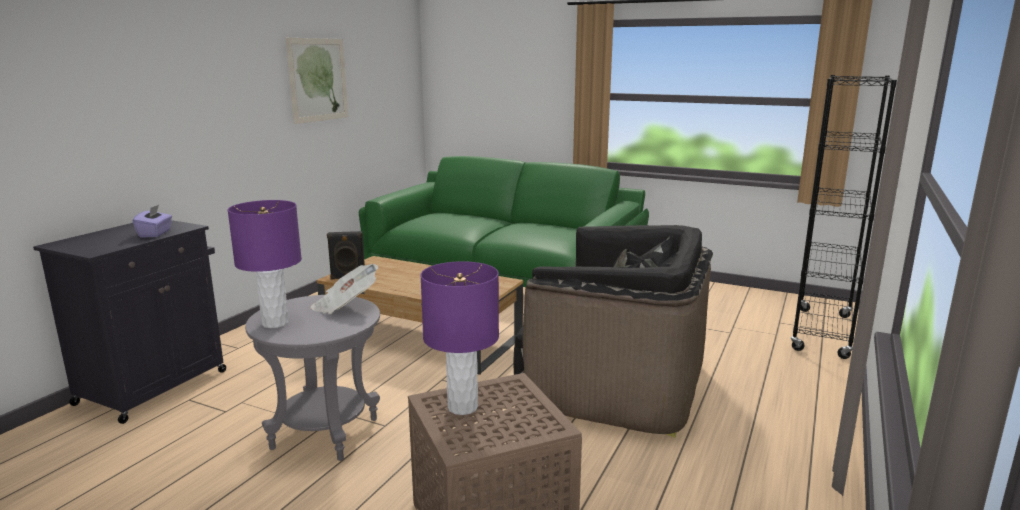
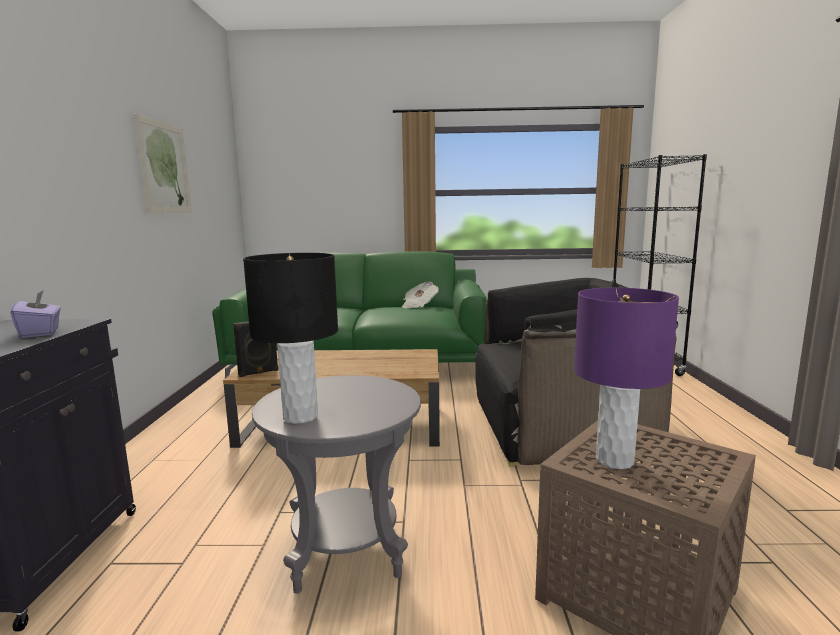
camera: 25 degrees left, 5 degrees down
purple table lamp [228,200,302,328] -> black table lamp [243,253,338,424]
newspaper [310,264,379,314] -> newspaper moved to [402,282,439,308]

